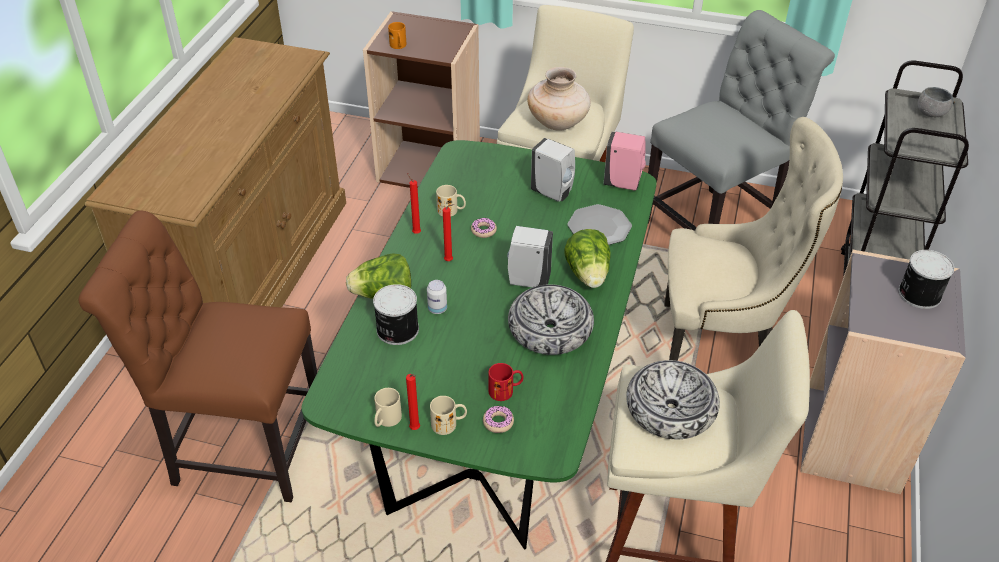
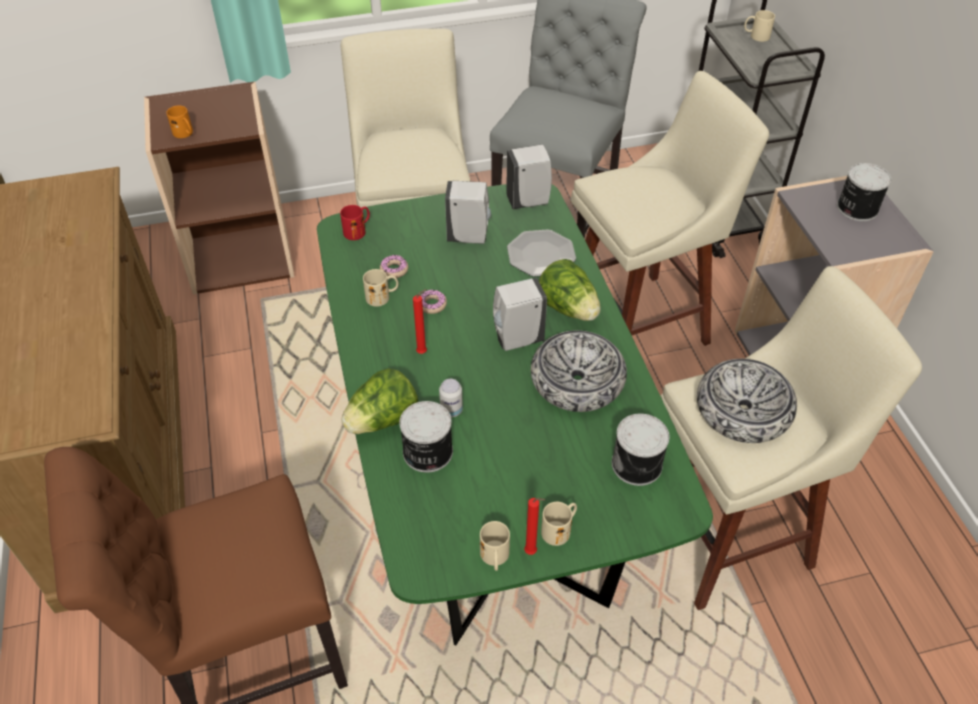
camera: 30 degrees left, 5 degrees up
red candle [407,173,421,234] -> none
donut [483,406,514,433] -> donut moved to [380,255,408,279]
red mug [488,363,524,401] -> red mug moved to [340,205,370,240]
beige vase [528,67,591,131] -> none
pink soap dispenser [604,132,646,191] -> white soap dispenser [506,144,552,209]
beige chair [664,117,843,361] -> beige stool [571,71,769,346]
grey bowl [918,87,953,117] -> beige mug [744,10,775,42]
none -> can [612,414,670,486]

